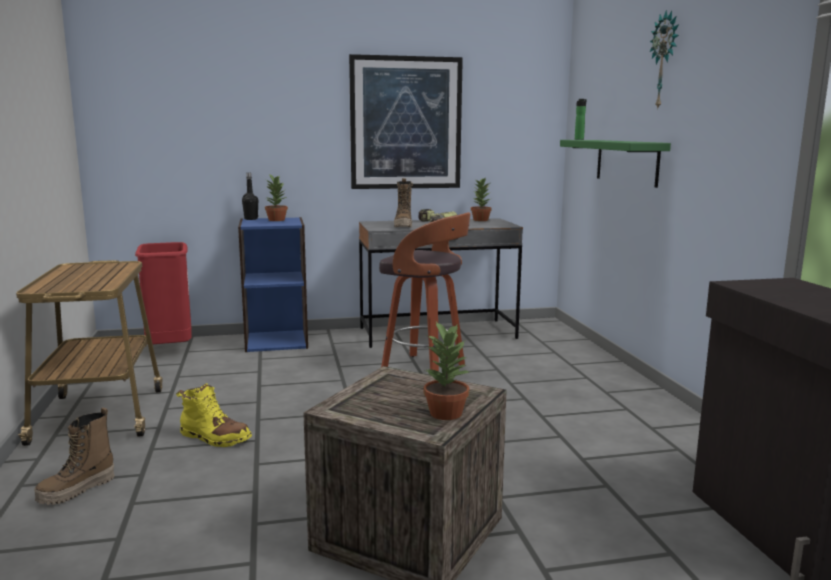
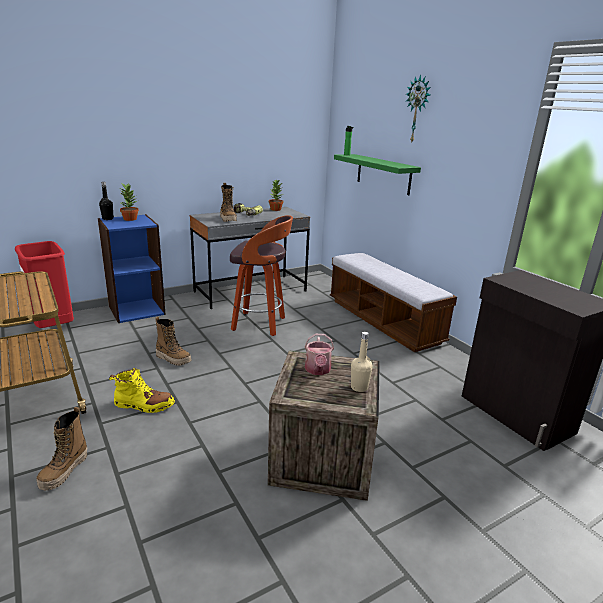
camera: 20 degrees left, 10 degrees up
picture [349,54,463,189] -> none
potted plant [424,322,469,420] -> beige bottle [351,332,373,392]
none -> boot [155,317,191,366]
none -> watering can [304,334,334,375]
none -> bench [330,253,457,352]

